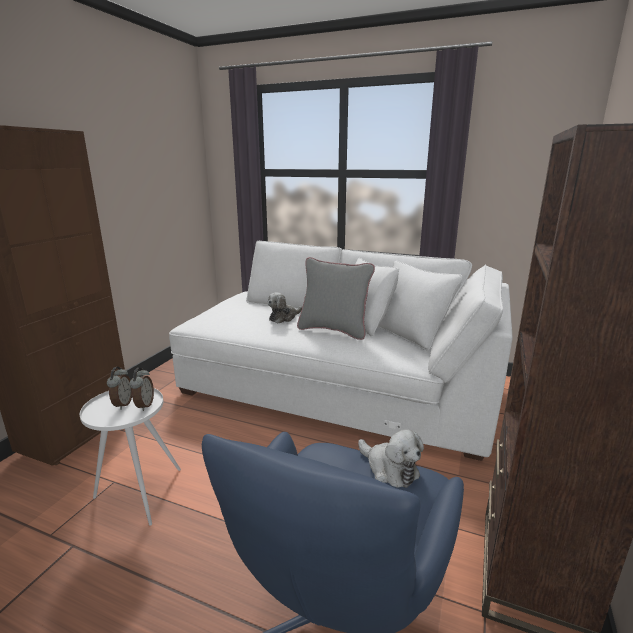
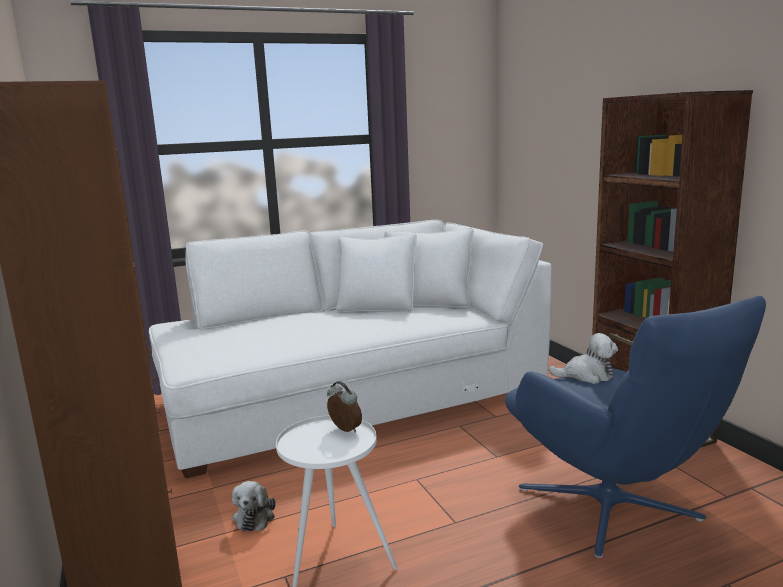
camera: 45 degrees left, 5 degrees down
alarm clock [107,367,132,410] -> none
plush toy [268,292,302,323] -> plush toy moved to [232,481,276,531]
grey pillow [297,257,375,340] -> none

